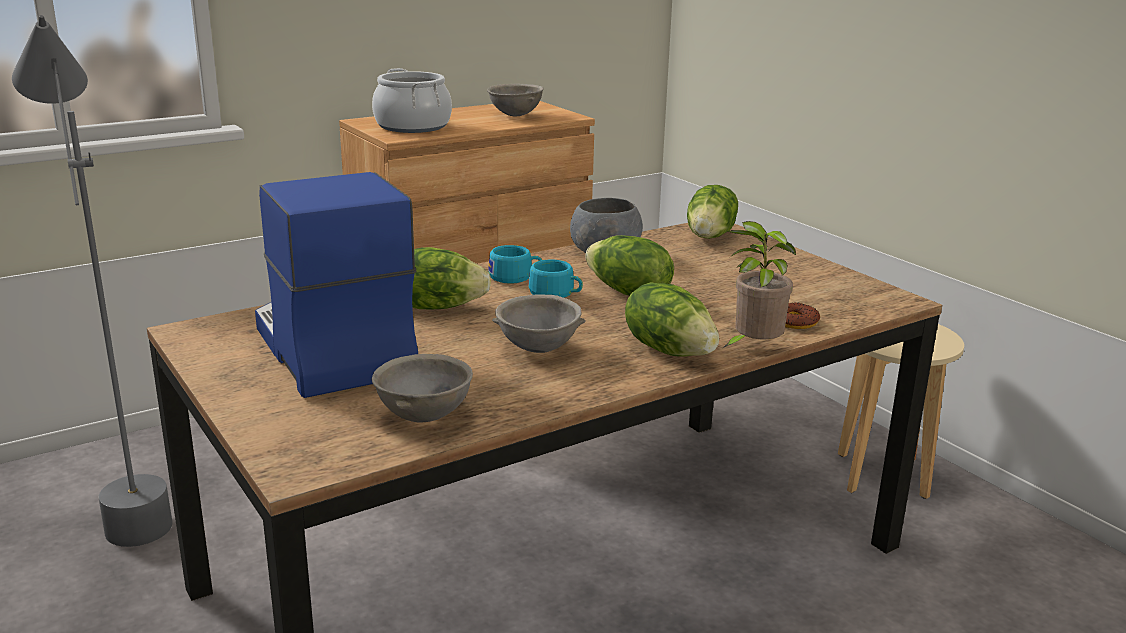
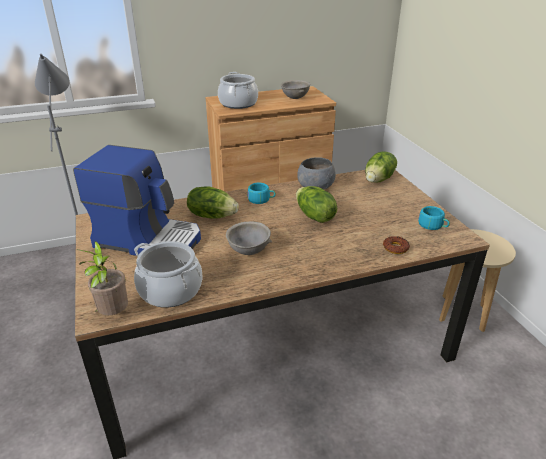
camera: 15 degrees right, 10 degrees up
coffee machine [255,172,418,398] -> coffee machine turned 120 degrees clockwise [73,145,201,256]
grey bowl [372,354,473,422] -> cooking pot [134,241,203,308]
turquoise cup [529,259,583,298] -> turquoise cup moved to [418,206,450,230]
lettuce [625,282,719,357] -> none
potted plant [723,221,796,348] -> potted plant moved to [77,241,128,315]

